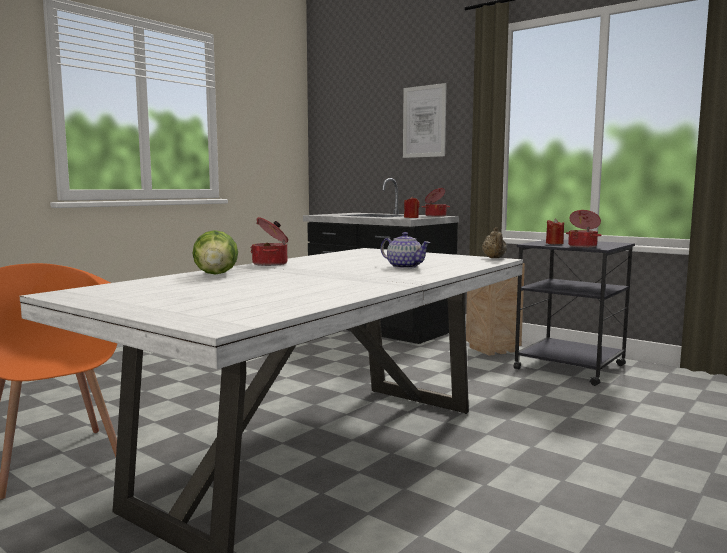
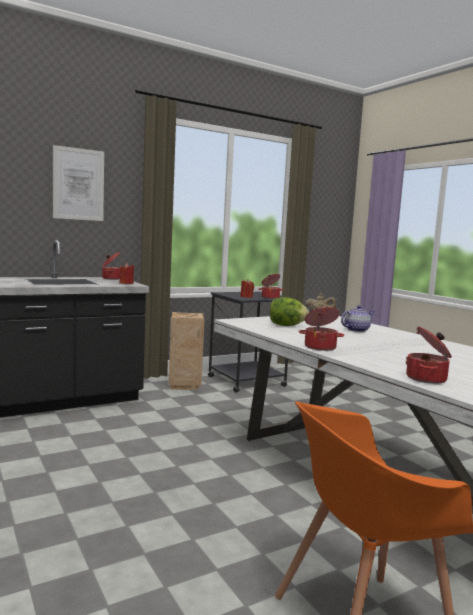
camera: 70 degrees left, 0 degrees up
lettuce [192,230,238,275] -> lettuce moved to [270,297,309,326]
none -> cooking pot [406,327,452,384]

